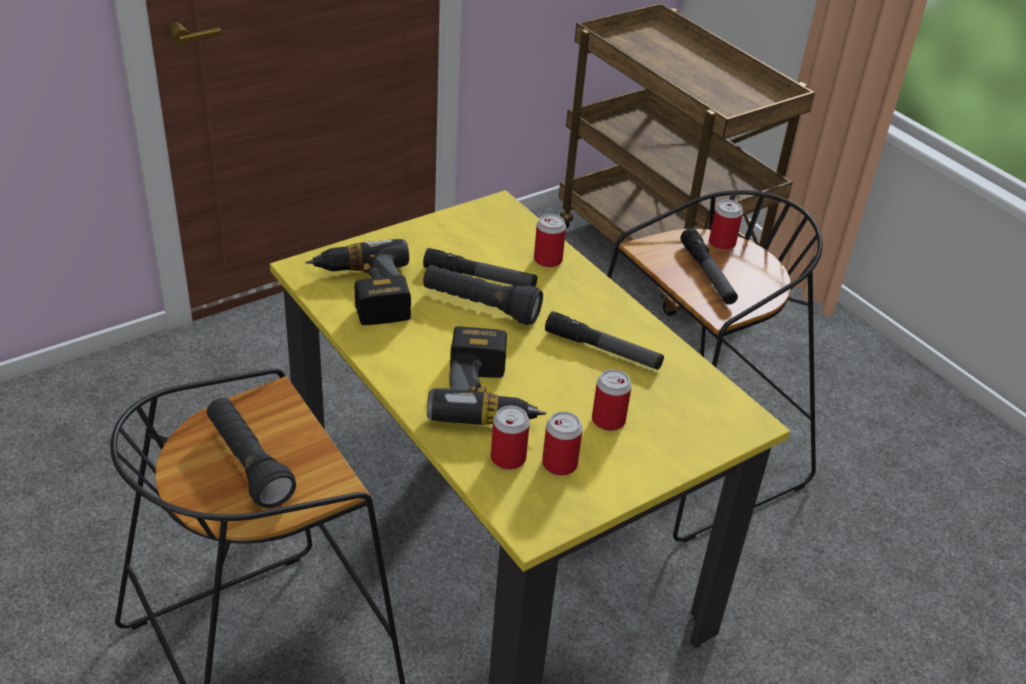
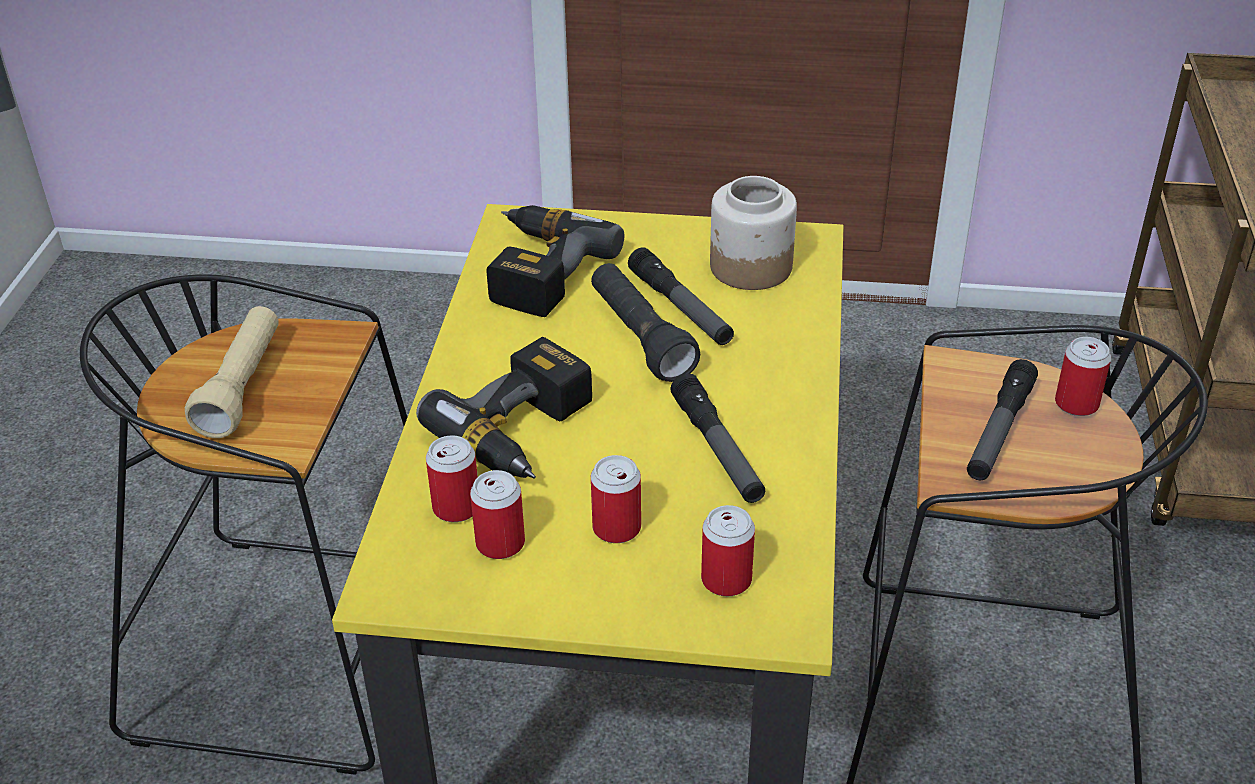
camera: 45 degrees right, 0 degrees up
black flashlight [207,398,296,508] -> beige flashlight [185,306,279,438]
can [534,214,566,267] -> can moved to [701,505,755,596]
none -> jar [710,176,797,290]

